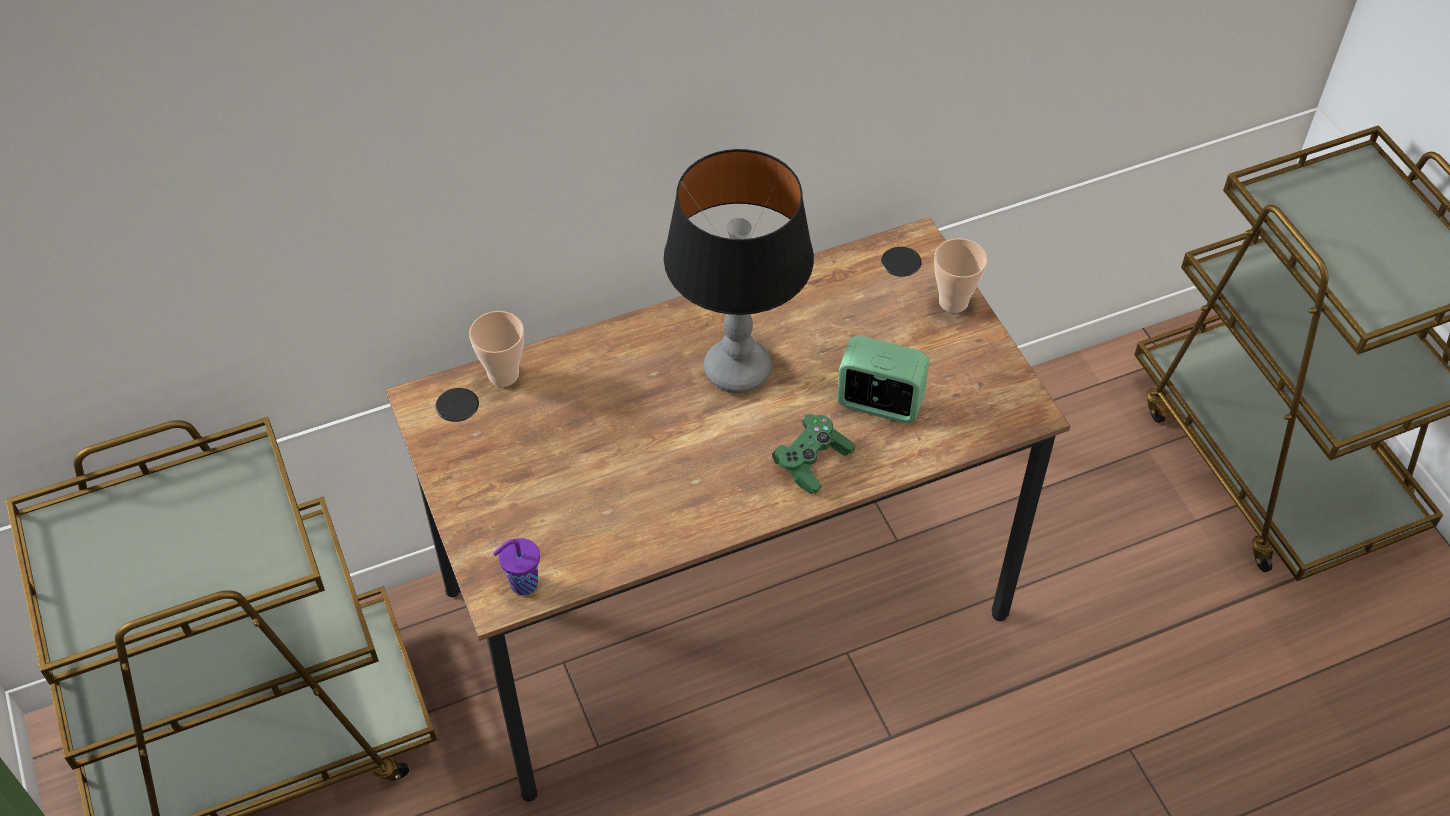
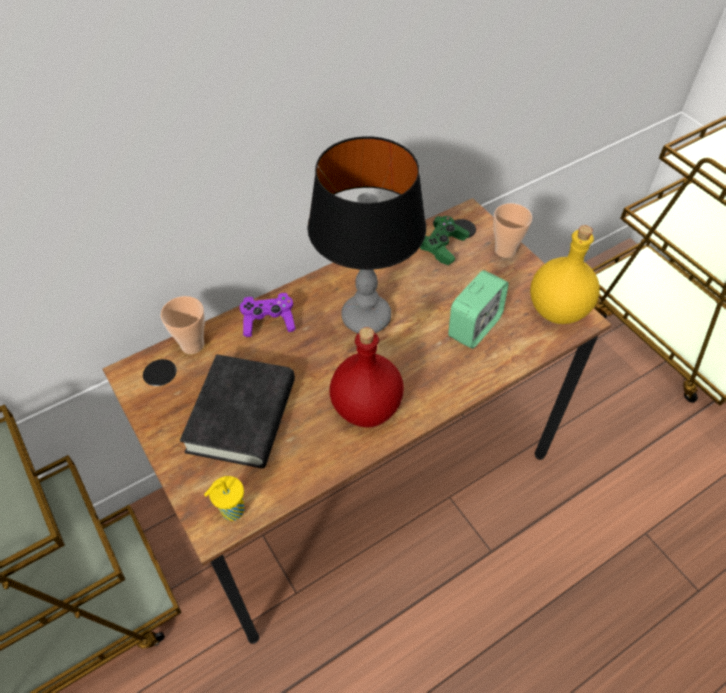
camera: 10 degrees left, 0 degrees up
purple cup [493,538,540,595] -> yellow cup [204,476,244,521]
green game controller [772,414,855,494] -> green game controller moved to [420,216,470,265]
alarm clock [837,336,930,423] -> alarm clock turned 120 degrees clockwise [448,270,509,349]
none -> black book [180,354,295,468]
none -> purple game controller [240,293,296,337]
none -> red bottle [329,327,404,428]
none -> yellow bottle [530,225,600,324]

